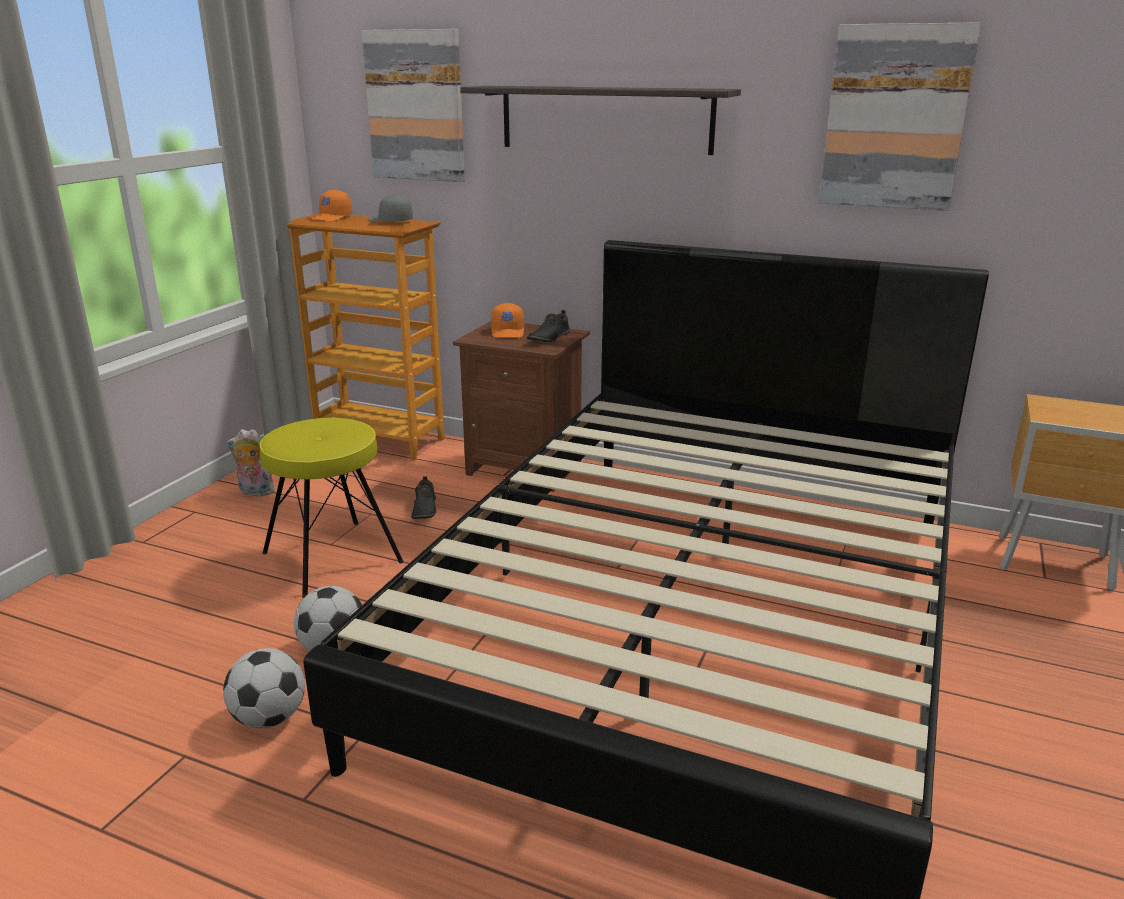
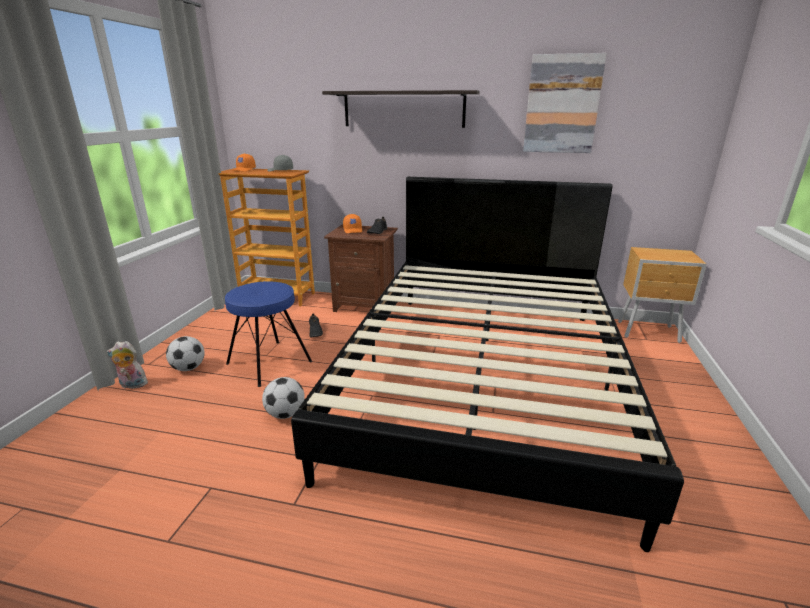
camera: 10 degrees left, 0 degrees up
football [223,648,305,729] -> football moved to [166,336,205,371]
plush toy [227,429,275,496] -> plush toy moved to [106,341,148,389]
yellow stool [259,417,404,598] -> blue stool [225,281,312,387]
picture [362,29,465,182] -> none

